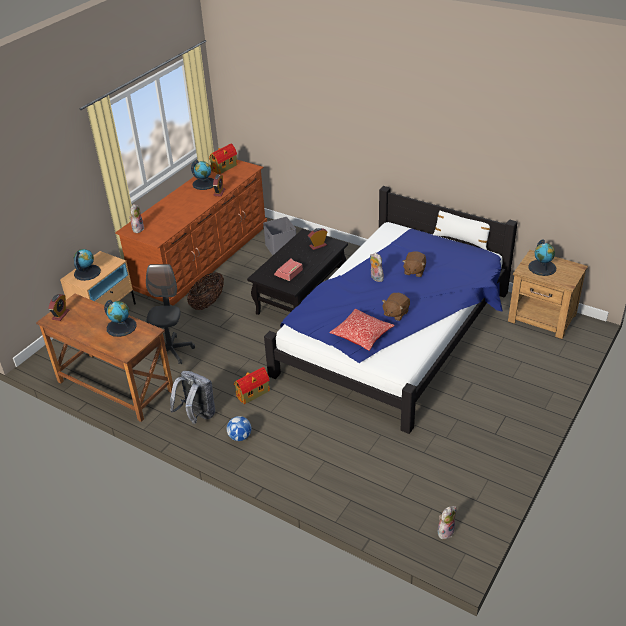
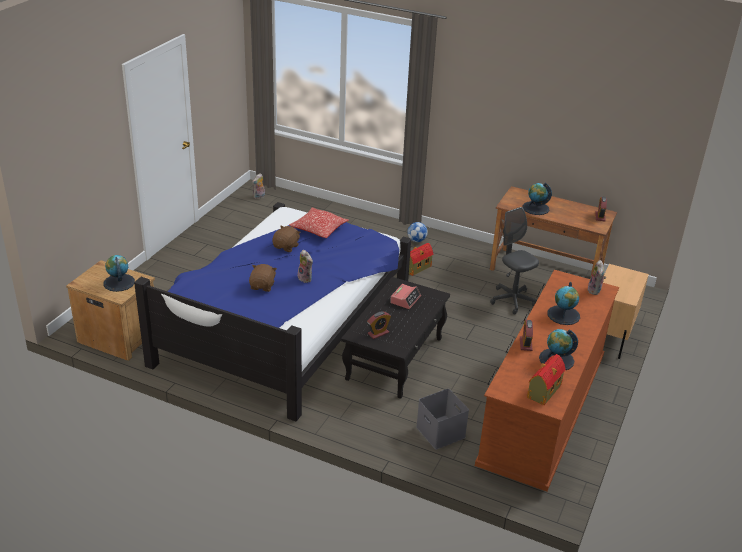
camera: 170 degrees right, 5 degrees down
globe [74,249,101,281] -> globe moved to [547,282,580,325]
grey office chair [146,264,195,364] -> grey office chair turned 150 degrees clockwise [490,207,539,315]
grey backpack [170,371,215,424] -> none
basket [187,272,224,310] -> none

